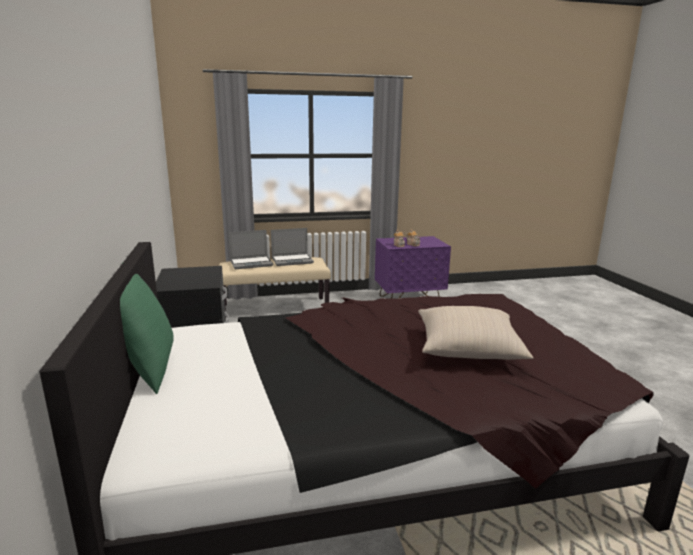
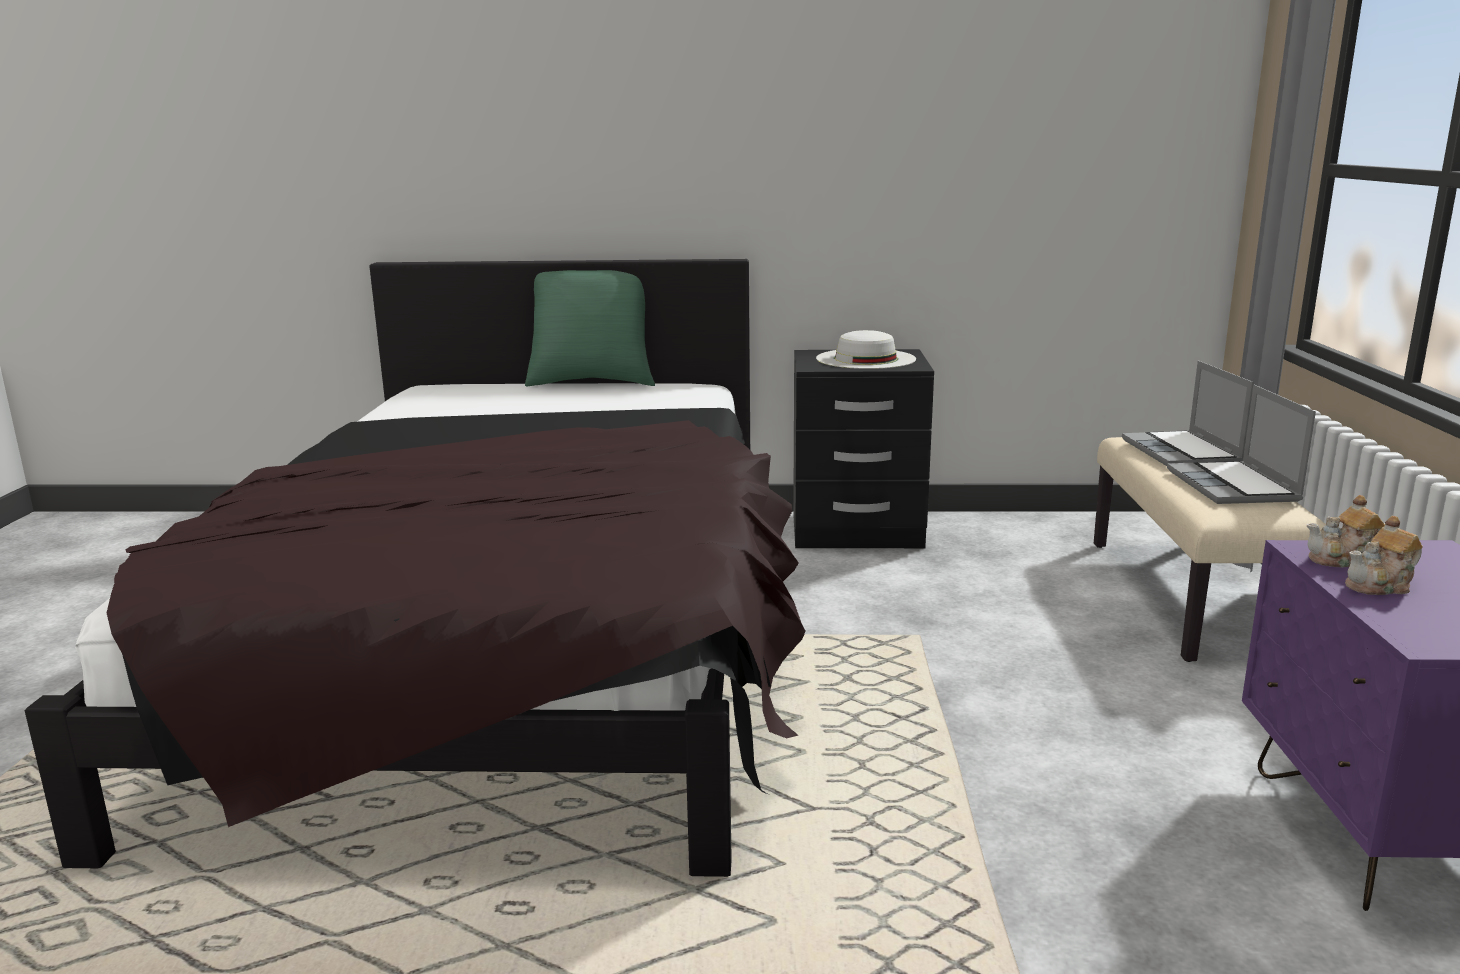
camera: 105 degrees right, 0 degrees up
beige pillow [418,306,534,360] -> none
none -> white hat [816,330,916,369]

